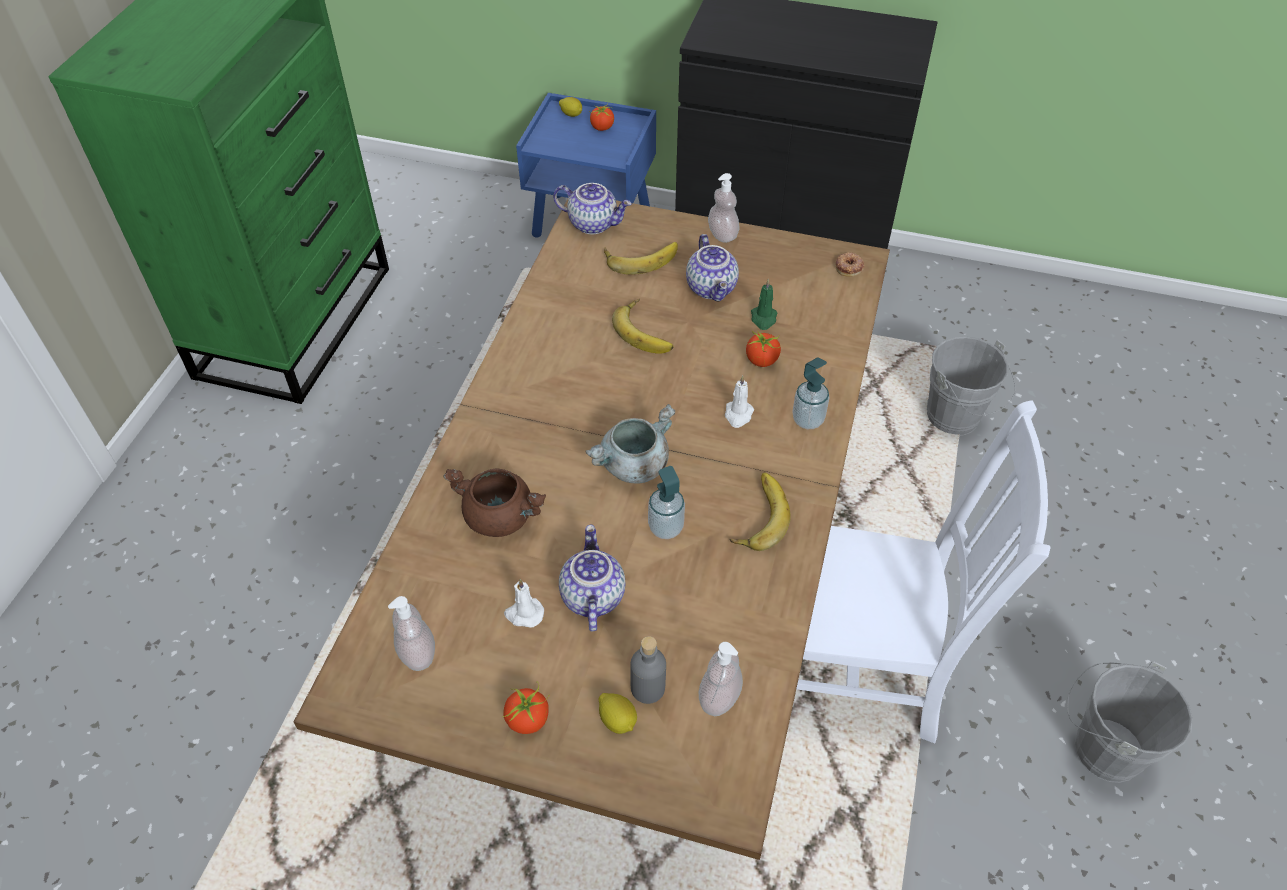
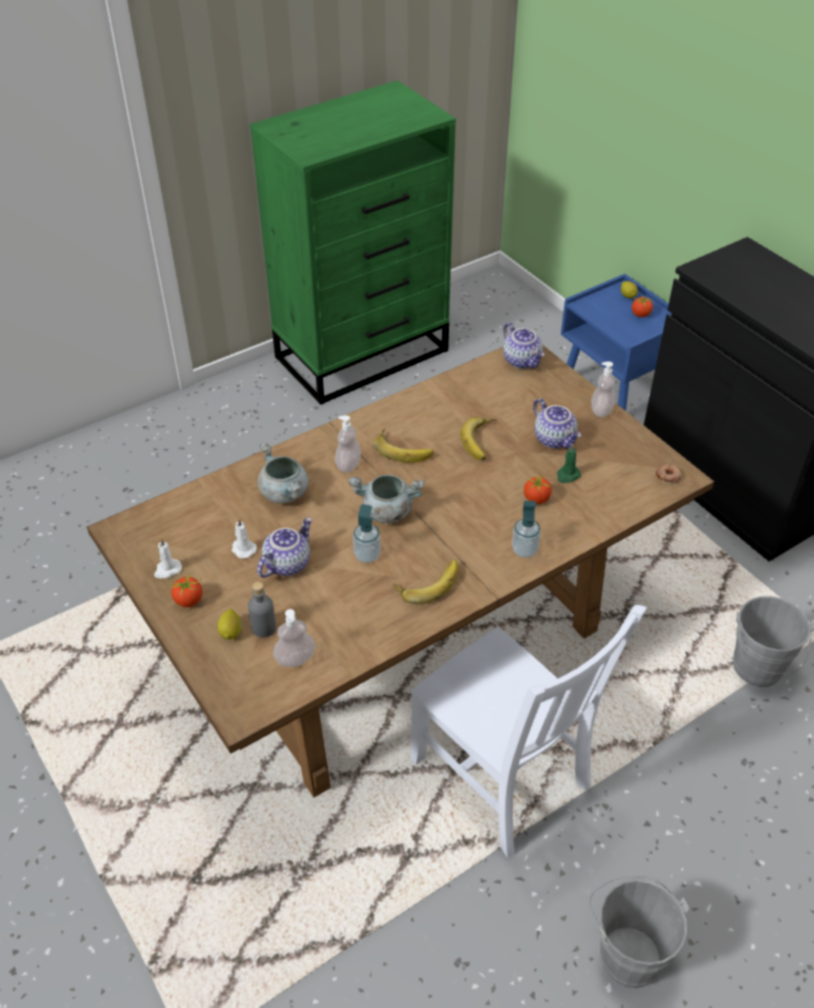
camera: 40 degrees right, 5 degrees down
soap dispenser [388,596,435,671] -> soap dispenser moved to [335,415,361,472]
brown cooking pot [443,469,546,537] -> grey cooking pot [257,443,309,503]
banana [604,242,678,275] -> banana moved to [373,428,434,463]
teapot [686,234,739,302] -> teapot turned 60 degrees counterclockwise [533,398,581,449]
white candle [725,375,754,428] -> white candle moved to [154,538,182,578]

